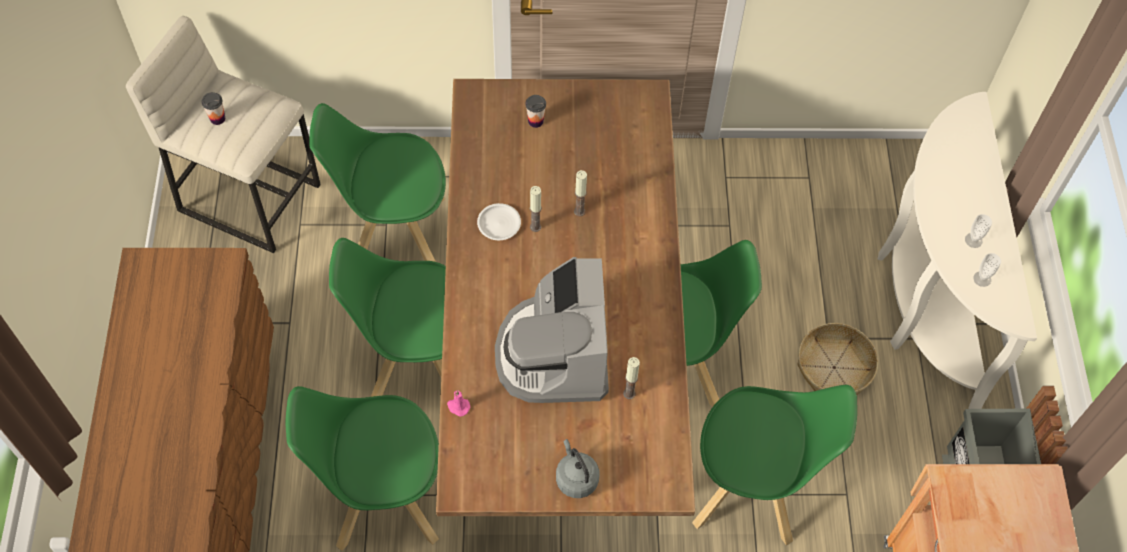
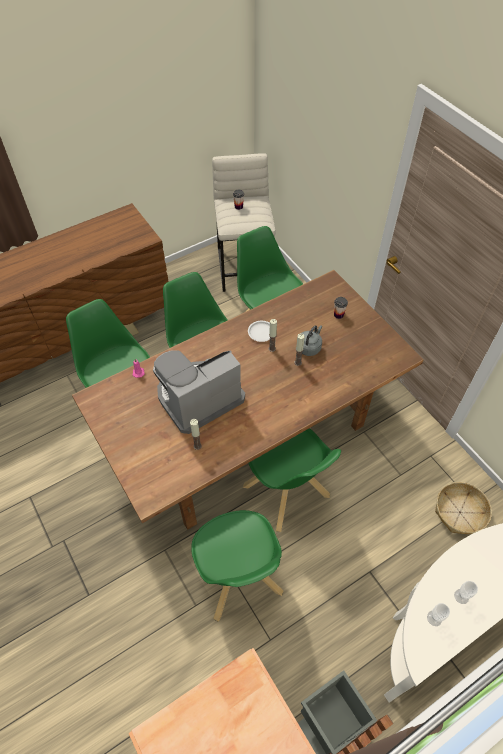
camera: 60 degrees right, 5 degrees down
grey kettle [556,439,599,498] -> grey kettle moved to [302,325,322,356]
basket [797,323,878,395] -> basket moved to [435,482,492,534]

